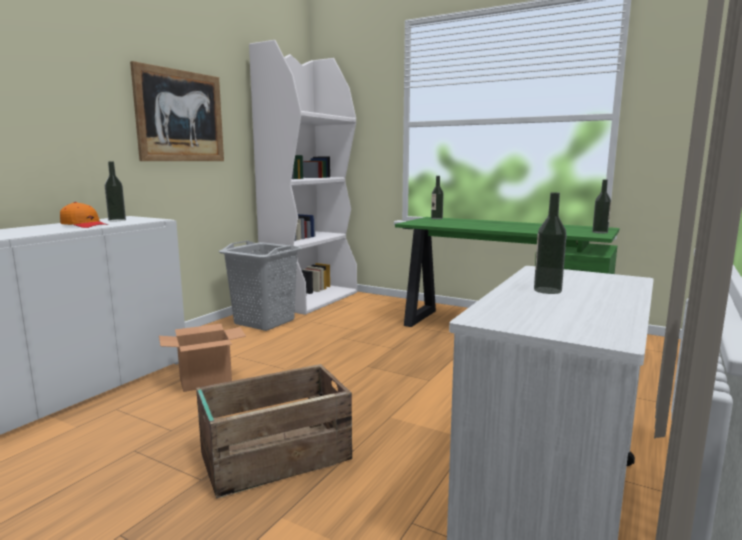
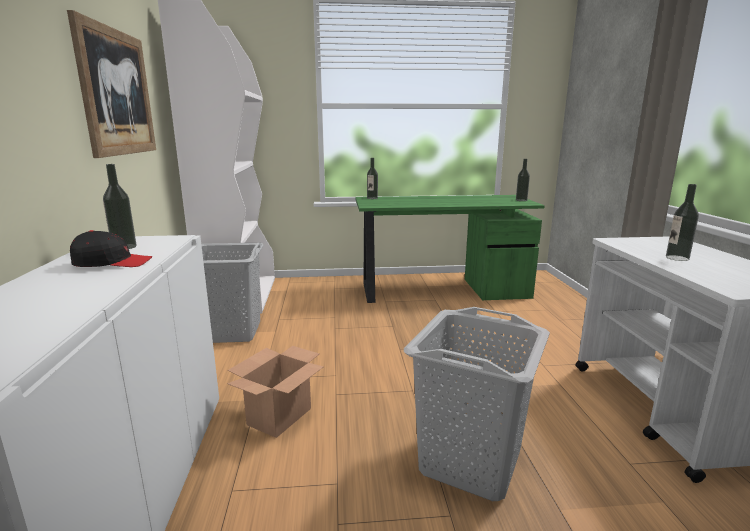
camera: 35 degrees left, 5 degrees up
orange cap [60,202,108,228] -> black cap [70,230,152,267]
crate [196,364,352,499] -> grey laundry basket [404,307,550,501]

